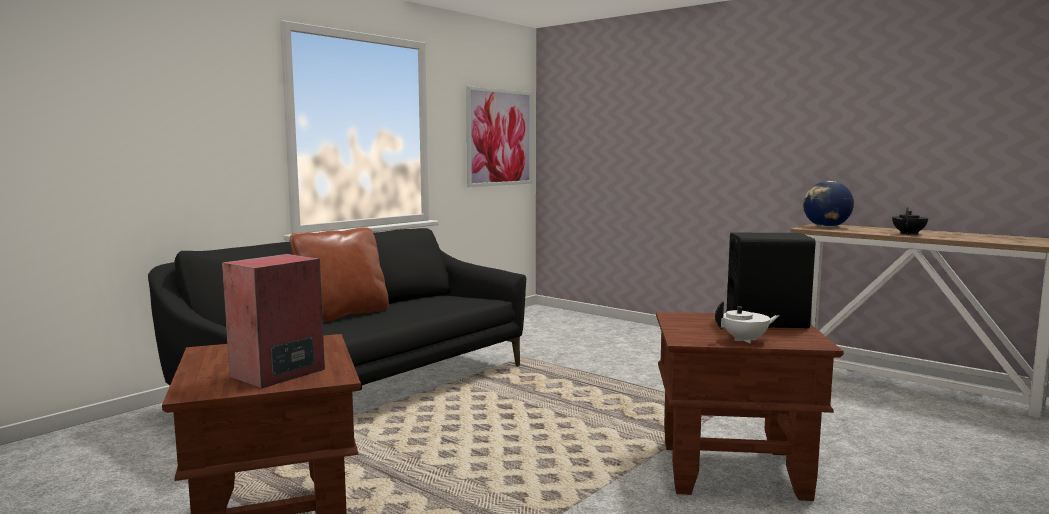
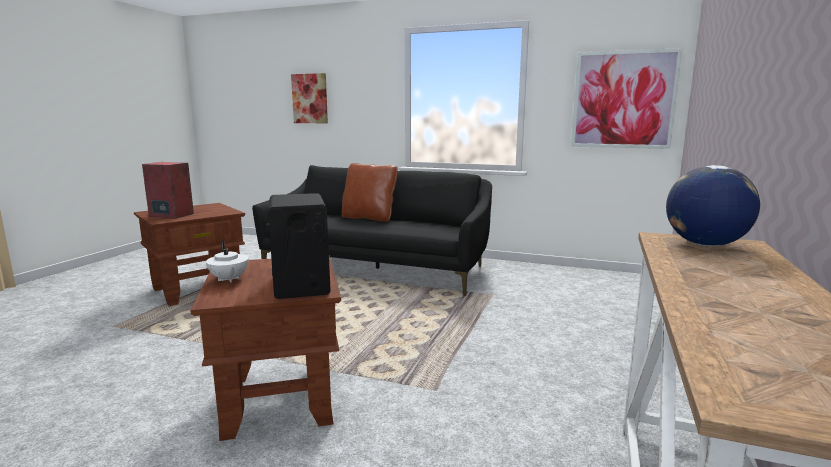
camera: 70 degrees right, 5 degrees up
black teapot [892,207,928,235] -> none
none -> picture [291,73,328,123]

